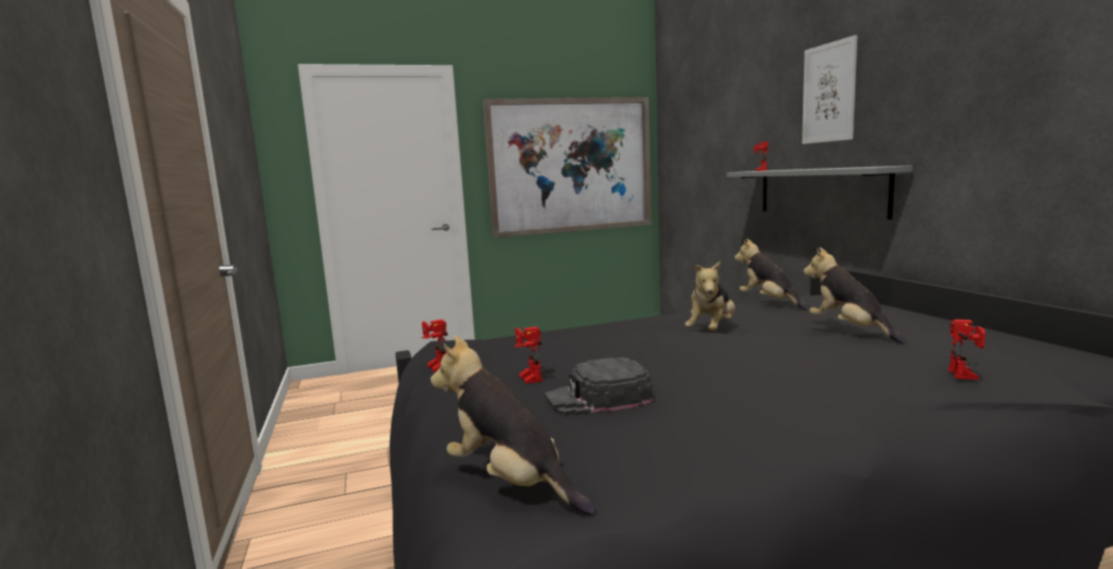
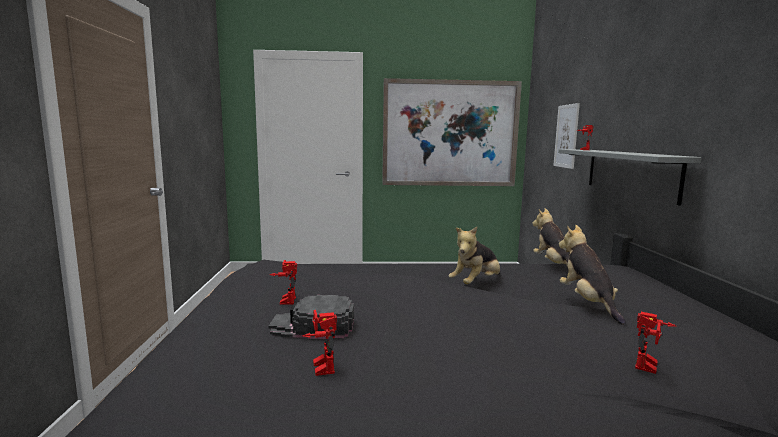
camera: 15 degrees right, 0 degrees up
toy robot [422,319,448,372] -> toy robot moved to [302,310,337,376]
plush toy [431,335,596,515] -> none
picture [802,35,857,144] -> picture moved to [553,103,580,169]

